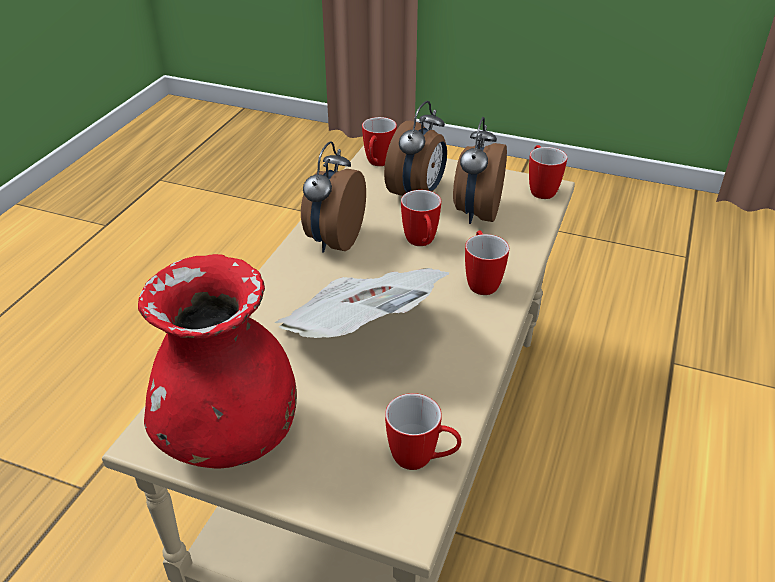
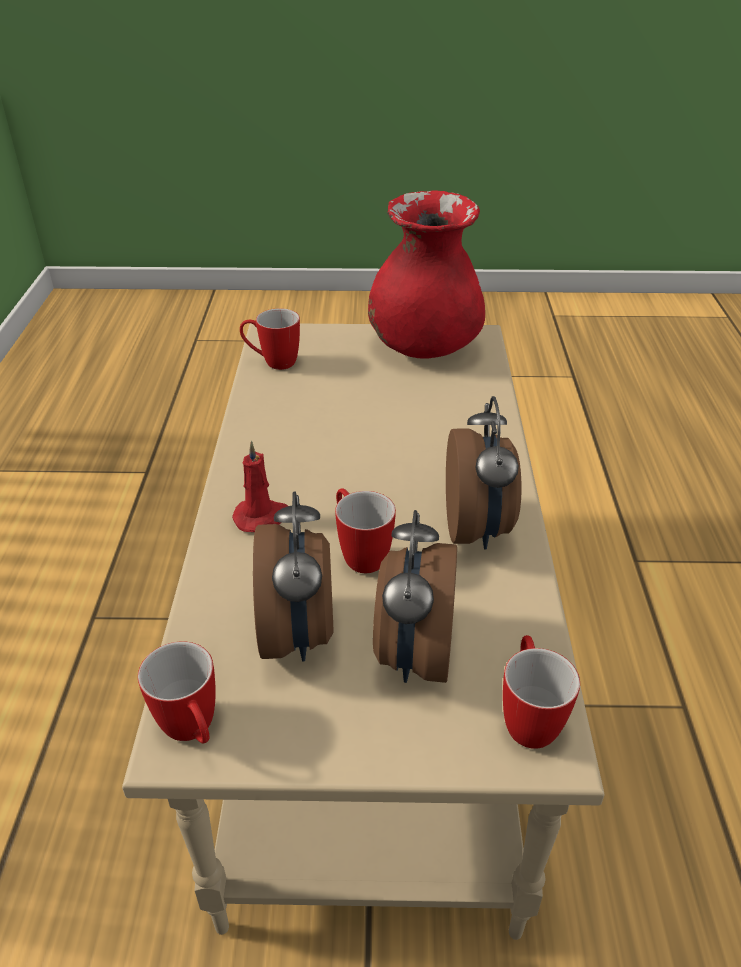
camera: 160 degrees right, 0 degrees up
newspaper [275,268,449,338] -> none
mug [465,230,509,295] -> red candle [232,441,288,532]

